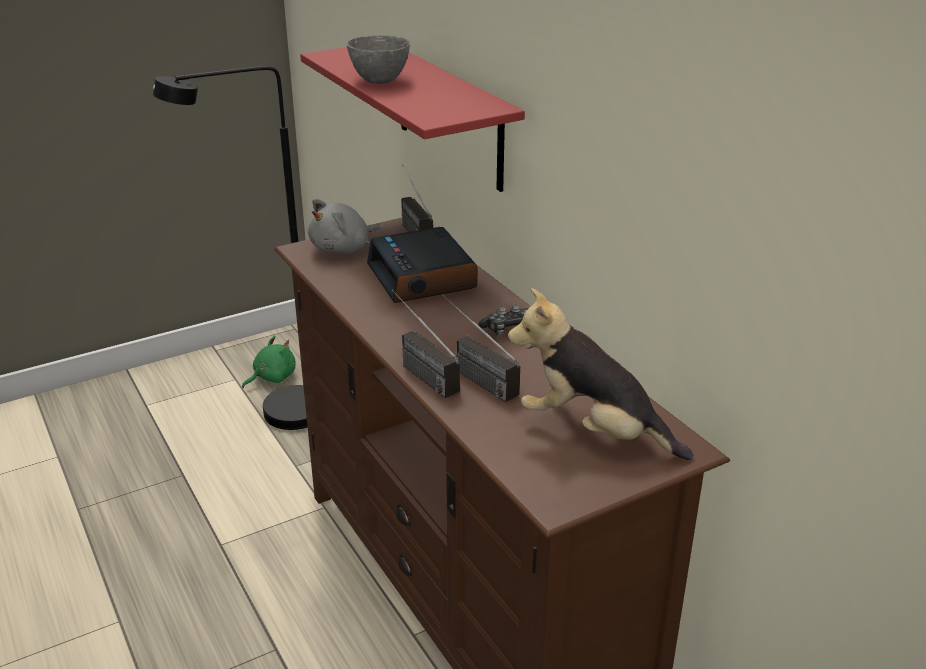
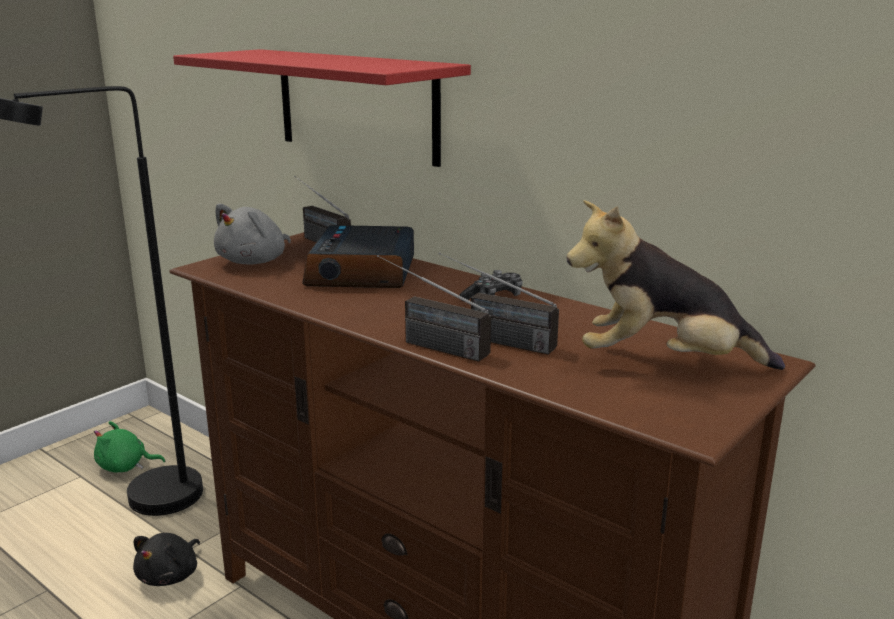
camera: 20 degrees left, 10 degrees down
green plush toy [242,336,296,388] -> green plush toy turned 120 degrees counterclockwise [94,421,165,473]
grey bowl [347,35,410,84] -> none
alarm clock [367,227,477,303] -> alarm clock turned 45 degrees clockwise [302,225,414,288]
none -> black plush toy [133,533,200,586]

